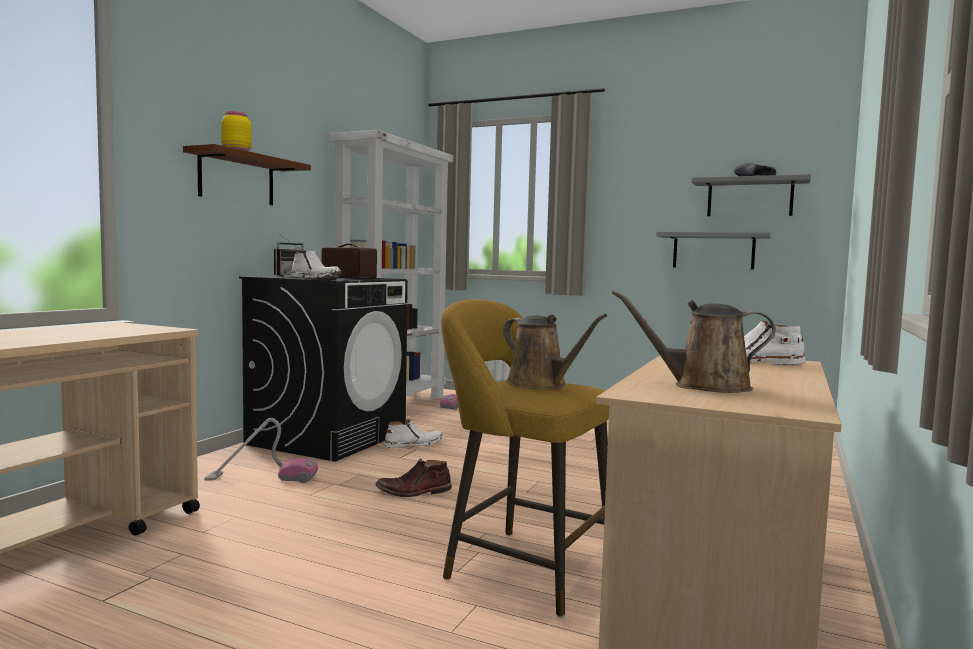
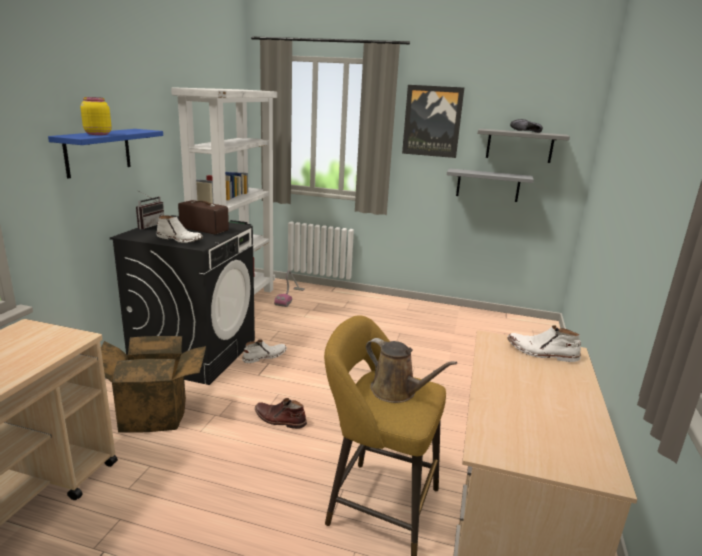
camera: 10 degrees left, 15 degrees up
brown shelf [183,144,311,205] -> blue shelf [48,129,163,179]
vacuum cleaner [204,418,318,483] -> cardboard box [101,336,206,432]
brown boot [376,459,452,497] -> brown boot turned 45 degrees clockwise [255,398,307,429]
brown watering can [612,290,776,393] -> none
none -> picture [402,85,464,158]

